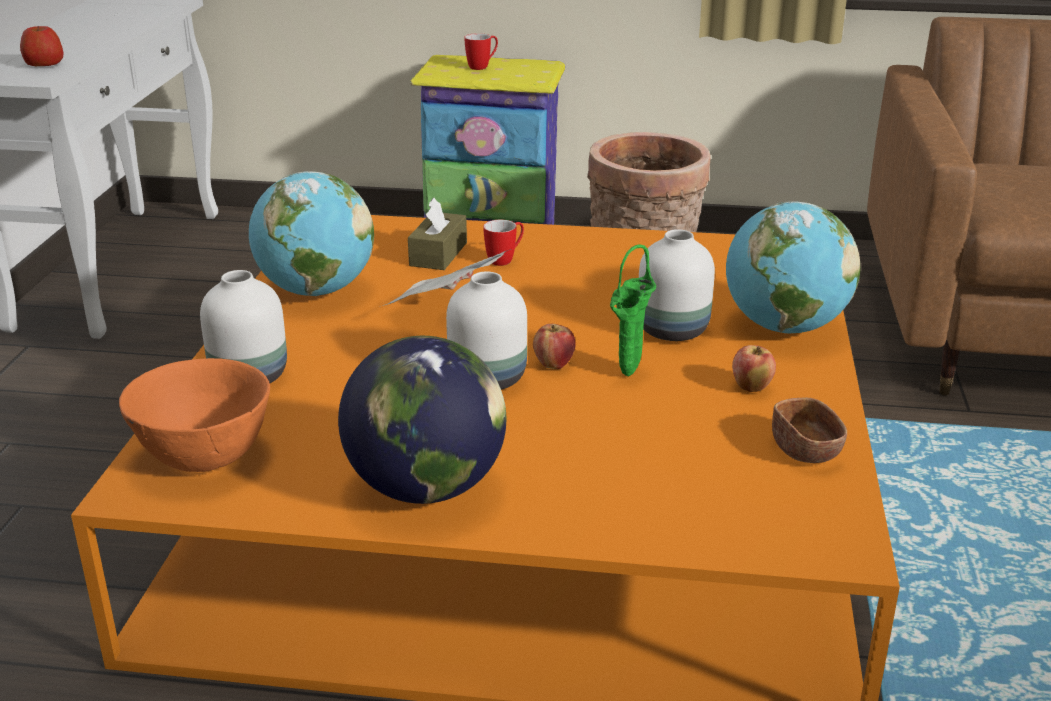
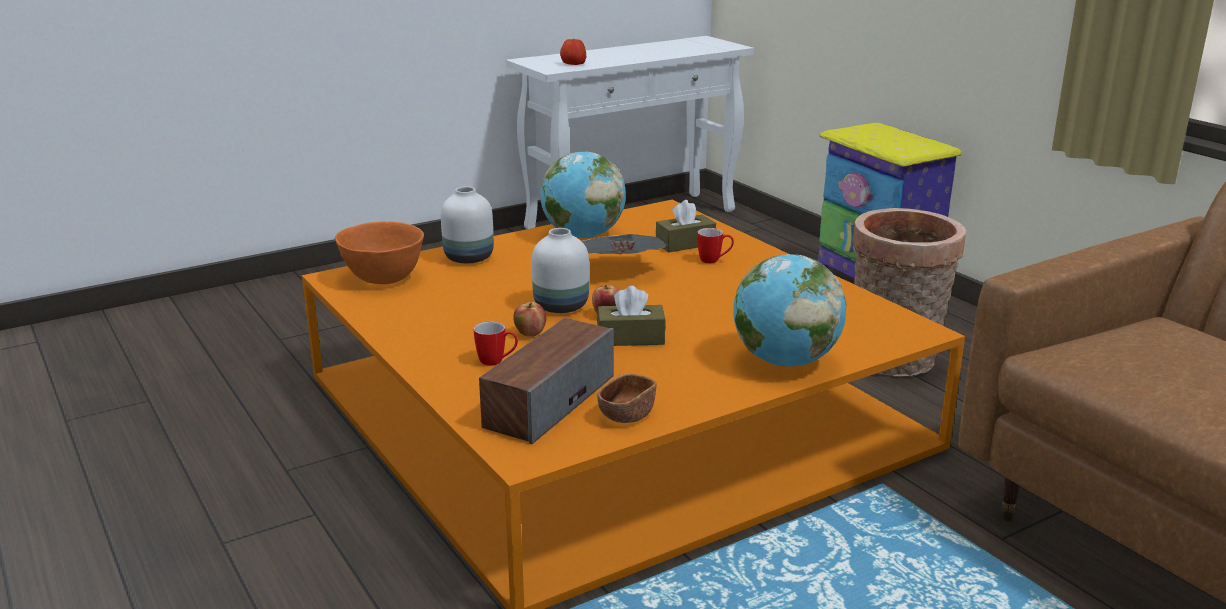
camera: 50 degrees right, 5 degrees down
globe [338,336,506,504] -> none
mug [464,33,498,70] -> mug moved to [473,321,518,366]
green vase [610,244,656,377] -> brown tissue box [597,286,666,346]
white vase [639,229,715,341] -> none
apple [732,345,776,392] -> apple moved to [513,302,546,337]
none -> speaker [479,318,614,444]

